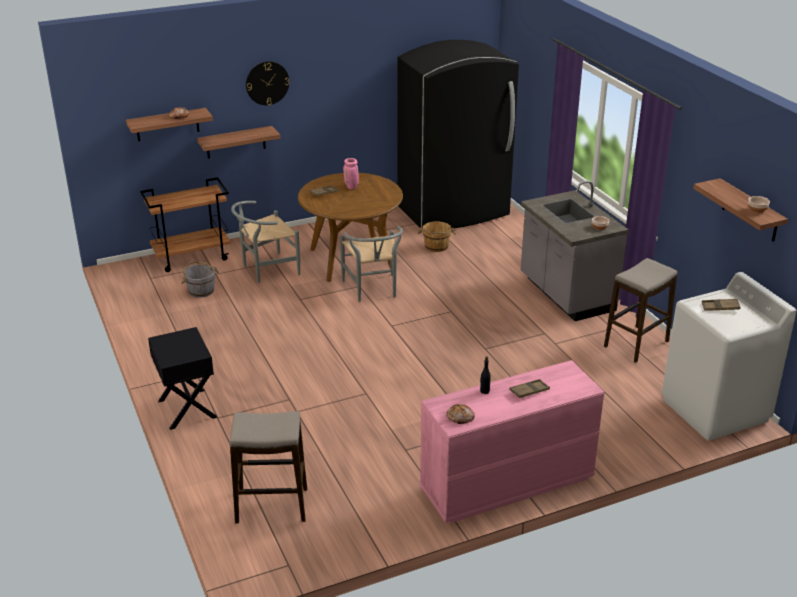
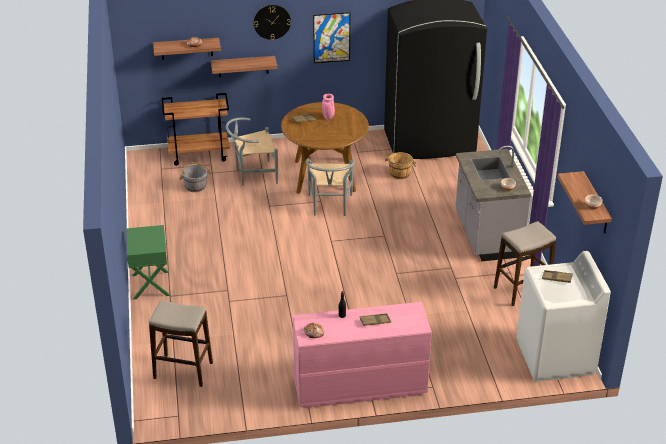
camera: 15 degrees right, 5 degrees up
black nightstand [148,327,218,430] -> green nightstand [126,225,170,299]
none -> picture [313,12,350,63]

